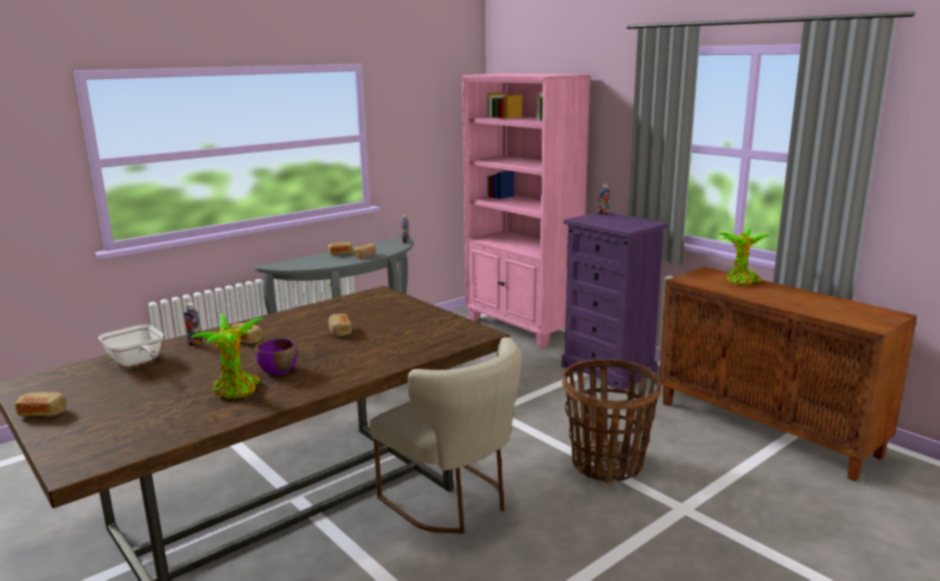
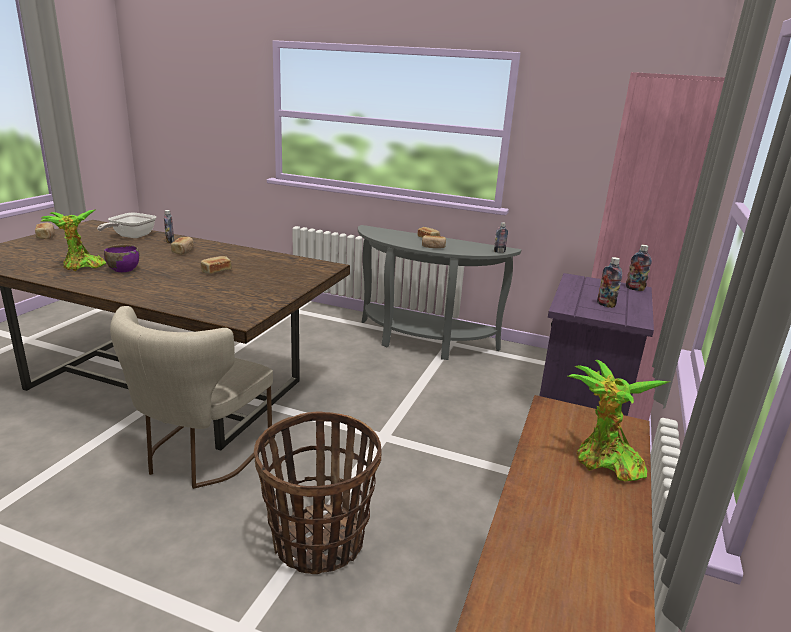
camera: 60 degrees right, 5 degrees up
none -> bottle [597,257,622,308]

